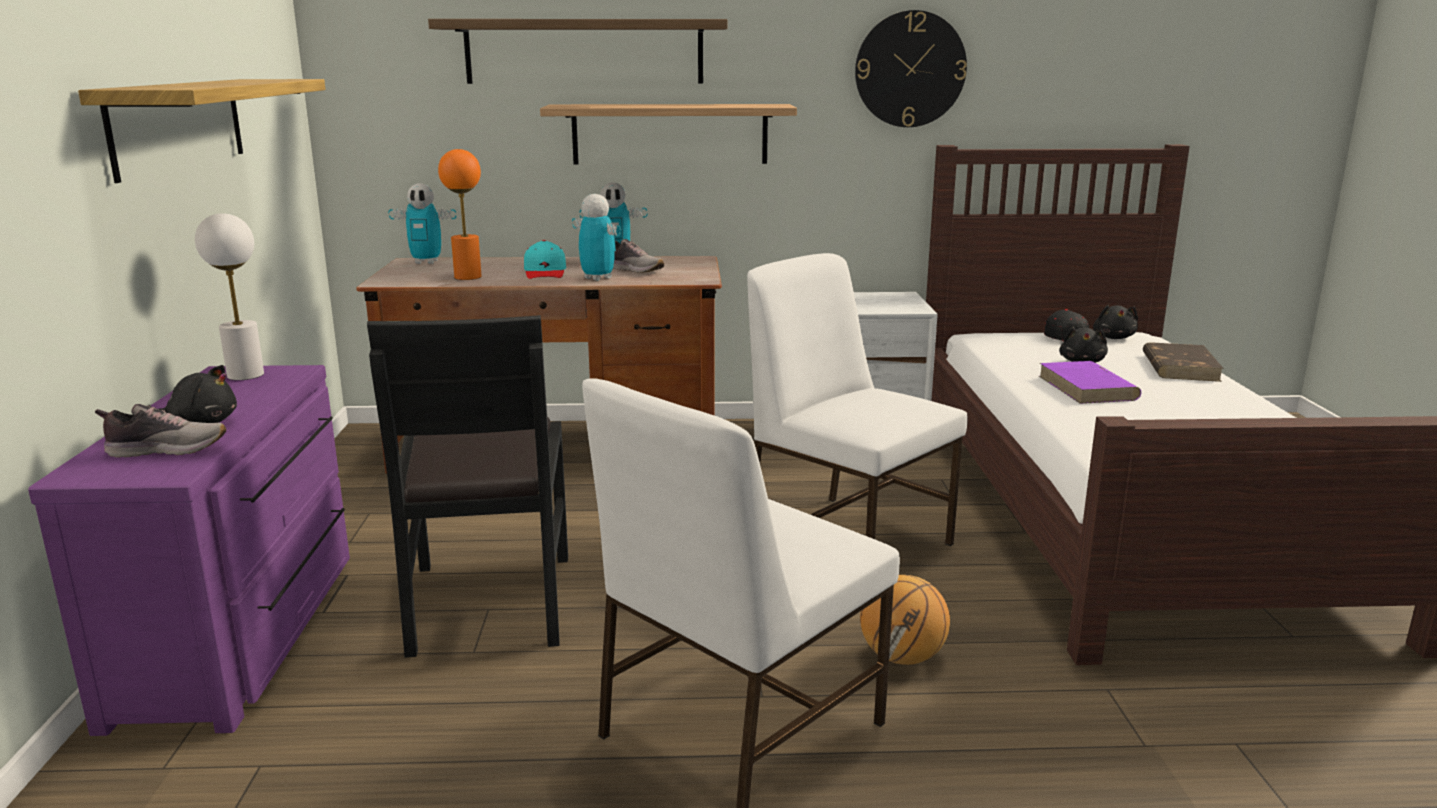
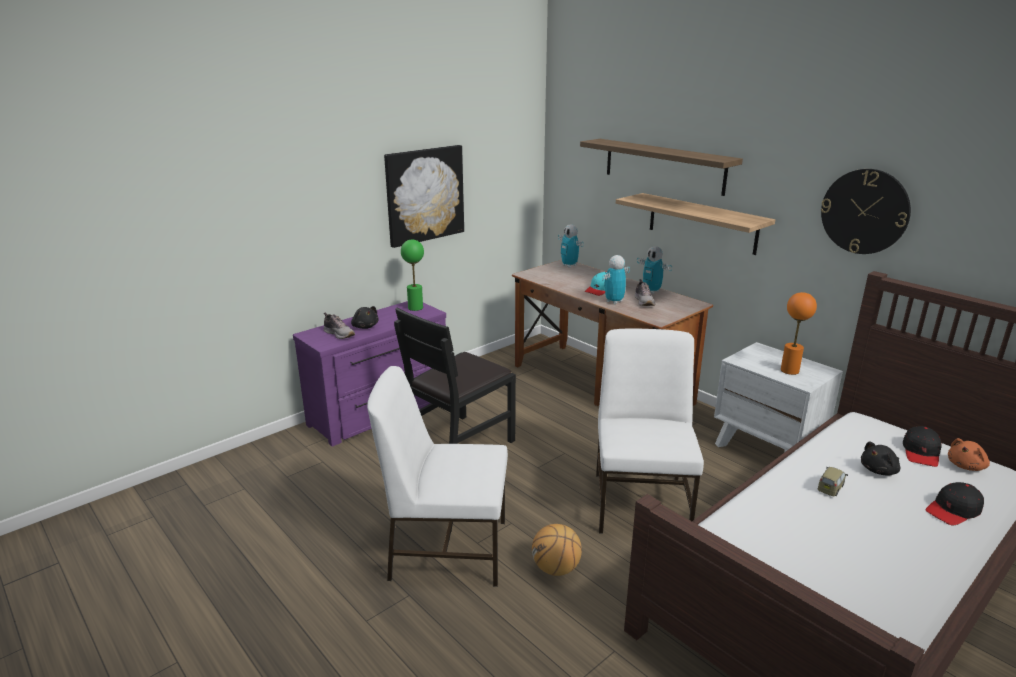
camera: 50 degrees right, 5 degrees up
shelf [78,79,326,183] -> picture [384,145,464,248]
white table lamp [195,213,264,380] -> green table lamp [401,239,424,311]
orange table lamp [438,149,482,280] -> orange table lamp moved to [781,292,817,375]
toy robot [572,194,621,281] -> toy robot turned 135 degrees counterclockwise [602,255,630,304]
purple book [1039,361,1141,404] -> toy car [818,467,848,496]
black plush toy [1093,305,1138,339] -> orange plush toy [948,438,990,471]
brown book [1143,342,1224,382] -> black cap [926,482,984,525]

